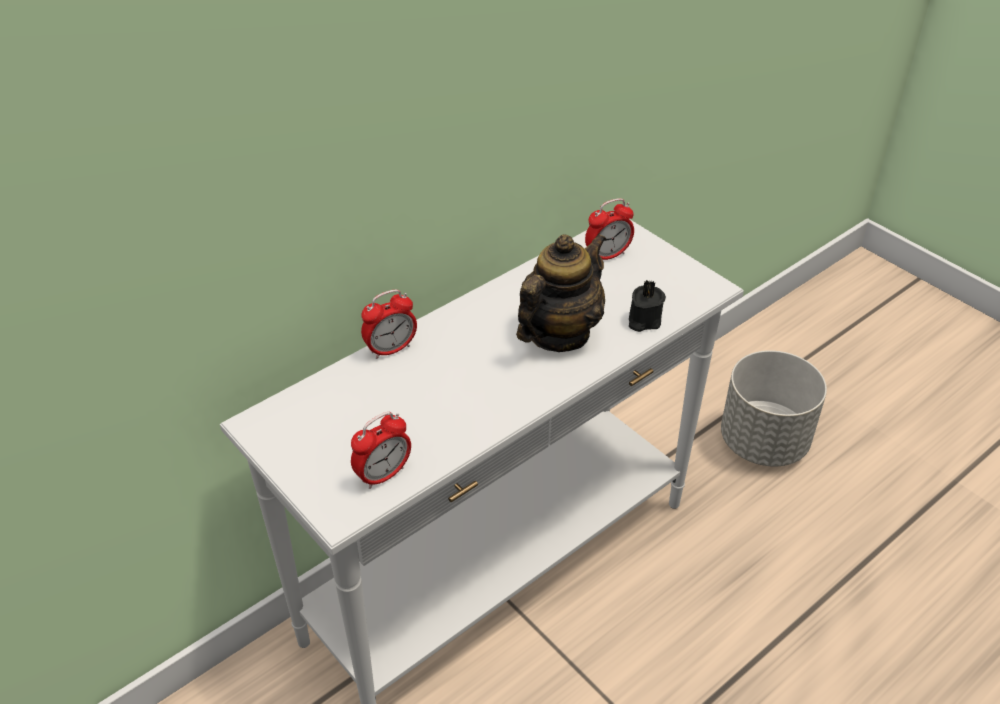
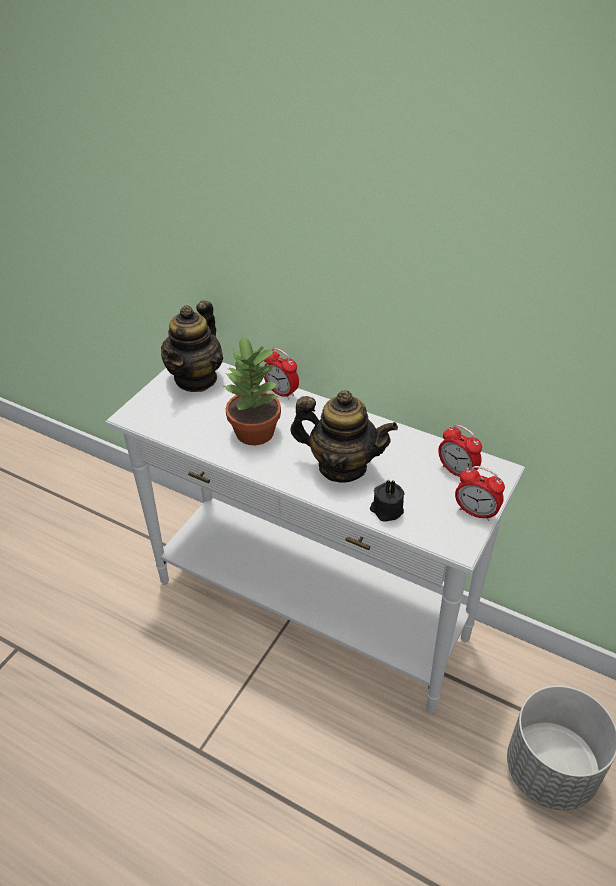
camera: 70 degrees right, 0 degrees up
alarm clock [351,412,411,489] -> alarm clock moved to [455,466,505,521]
none -> teapot [161,300,223,392]
none -> potted plant [222,335,281,445]

